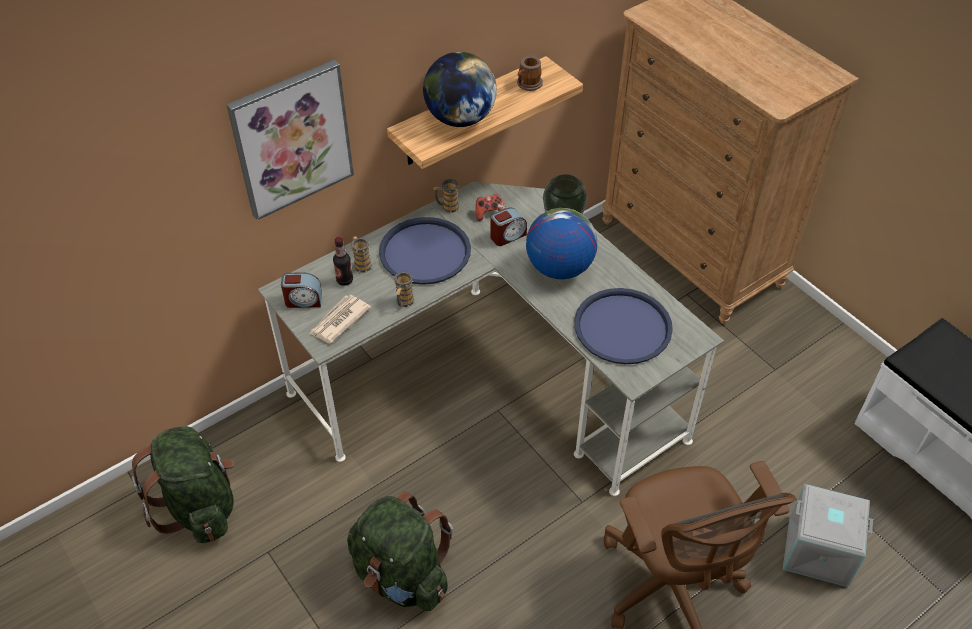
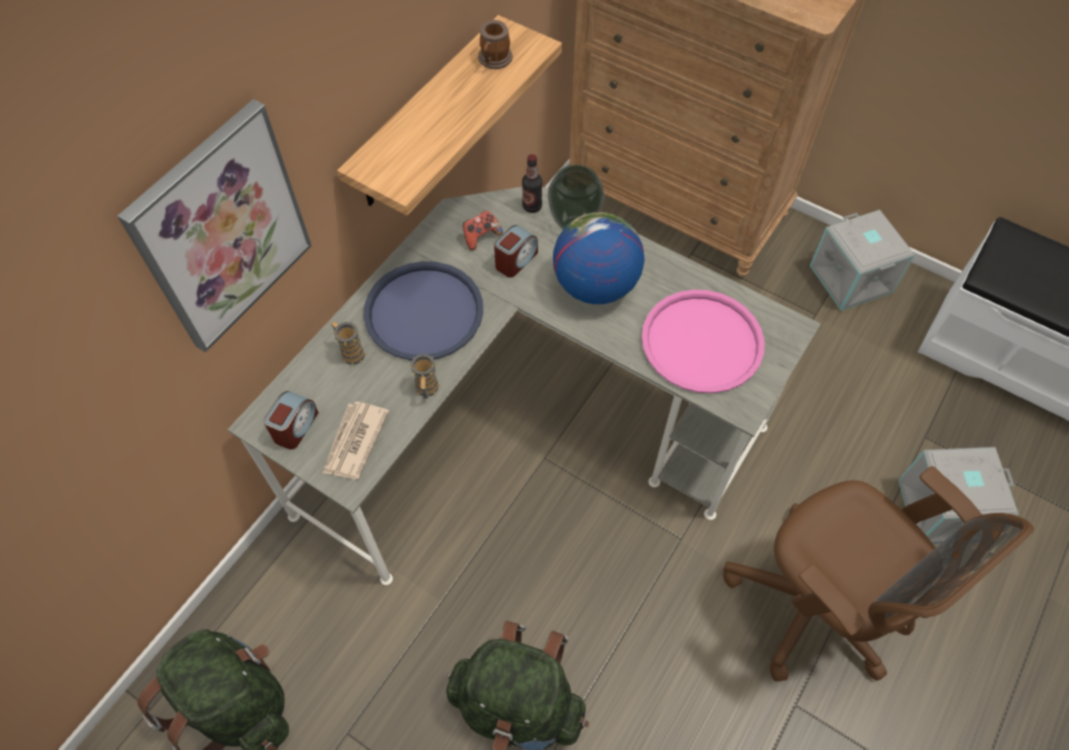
camera: 20 degrees left, 10 degrees up
alarm clock [281,272,322,308] -> alarm clock turned 45 degrees counterclockwise [263,391,319,450]
bottle [333,237,353,286] -> bottle moved to [522,154,542,213]
globe [423,52,497,127] -> none
mug [433,179,460,213] -> none
blue tray [574,288,673,364] -> pink tray [642,290,765,393]
none -> grey storage box [810,210,915,311]

